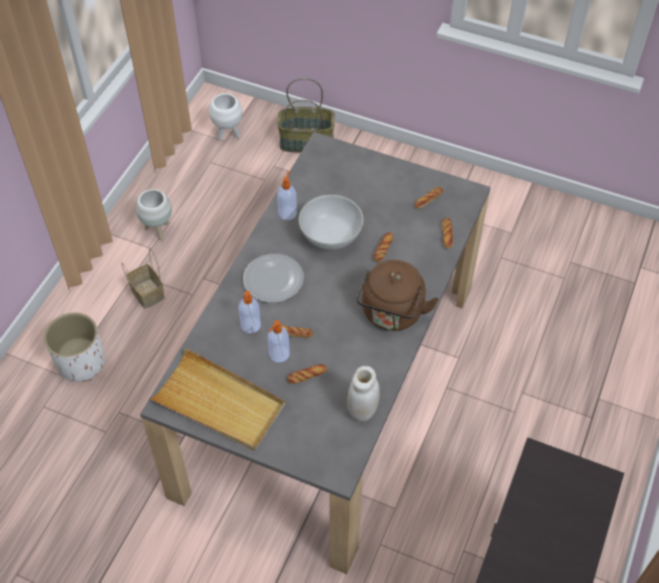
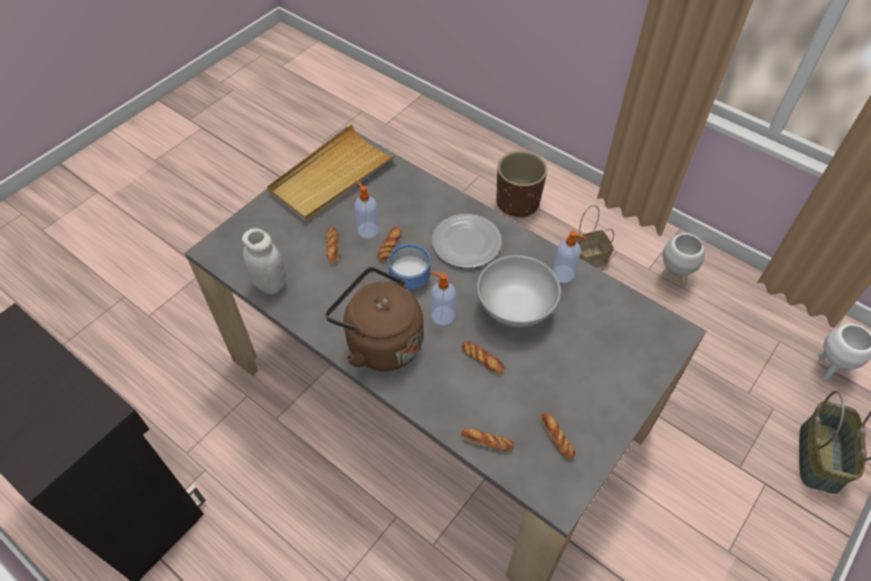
camera: 105 degrees right, 0 degrees up
white planter [44,313,105,382] -> brown planter [496,151,547,218]
soap dispenser [239,291,261,333] -> soap dispenser moved to [430,271,456,325]
none -> bowl [389,244,431,289]

